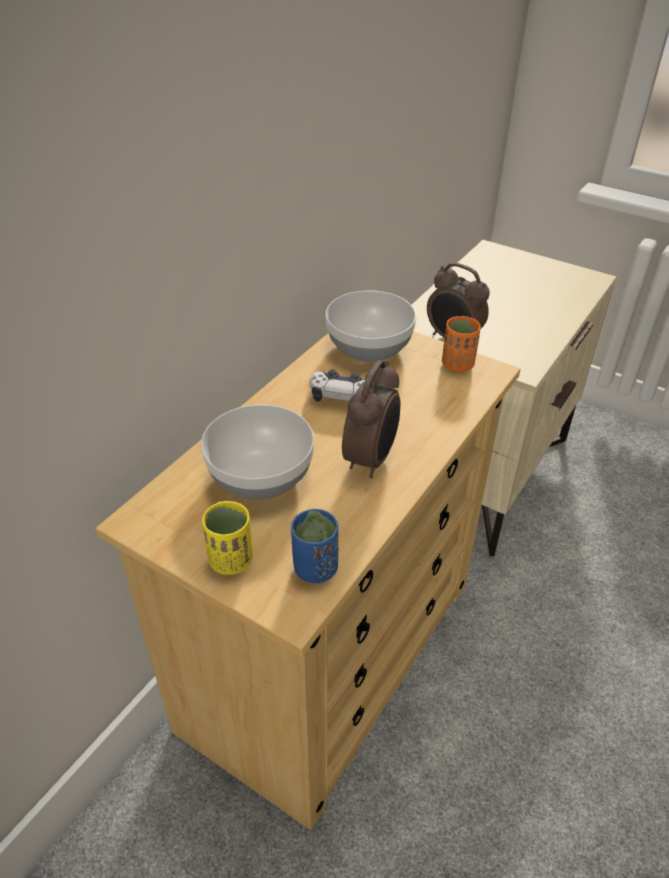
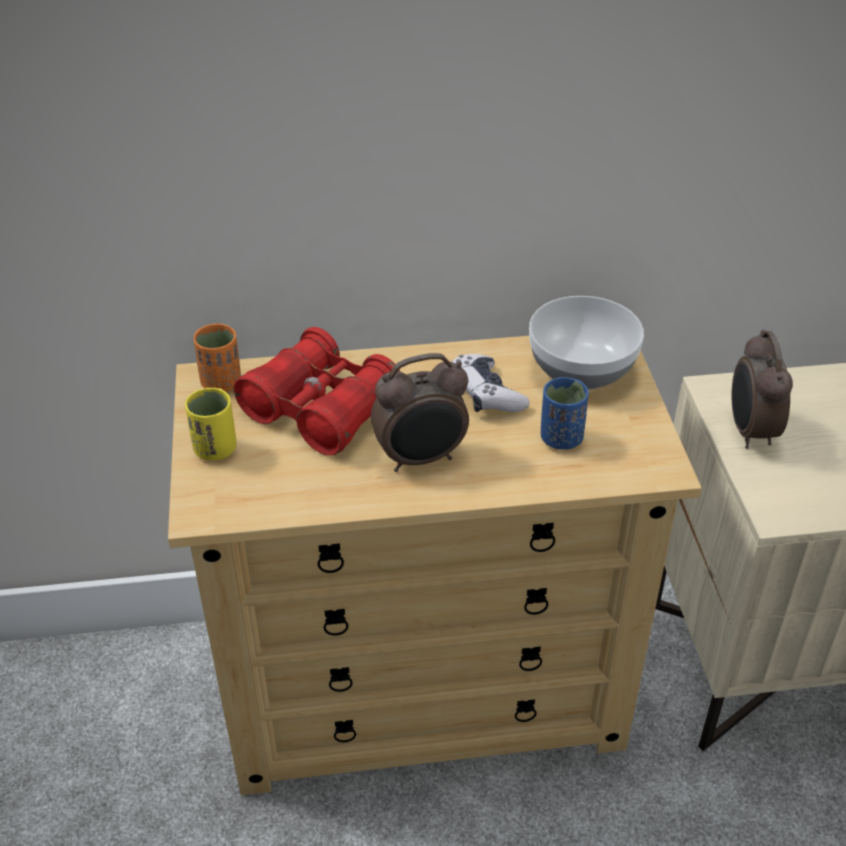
camera: 50 degrees right, 0 degrees up
bowl [201,404,314,499] -> red binoculars [234,327,400,456]
blue cup [291,509,338,583] -> blue cup moved to [541,377,589,450]
orange cup [442,316,481,372] -> orange cup moved to [194,324,241,392]

